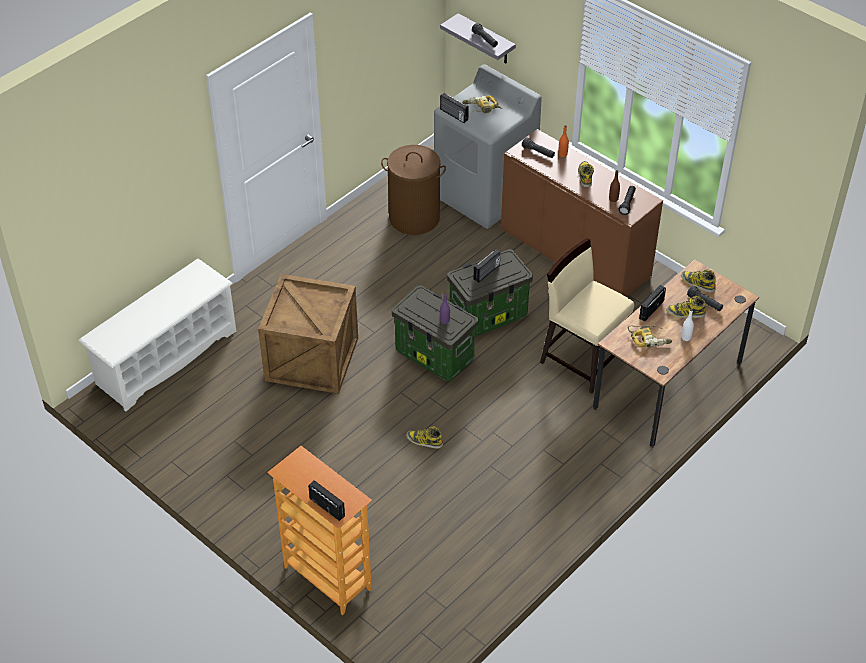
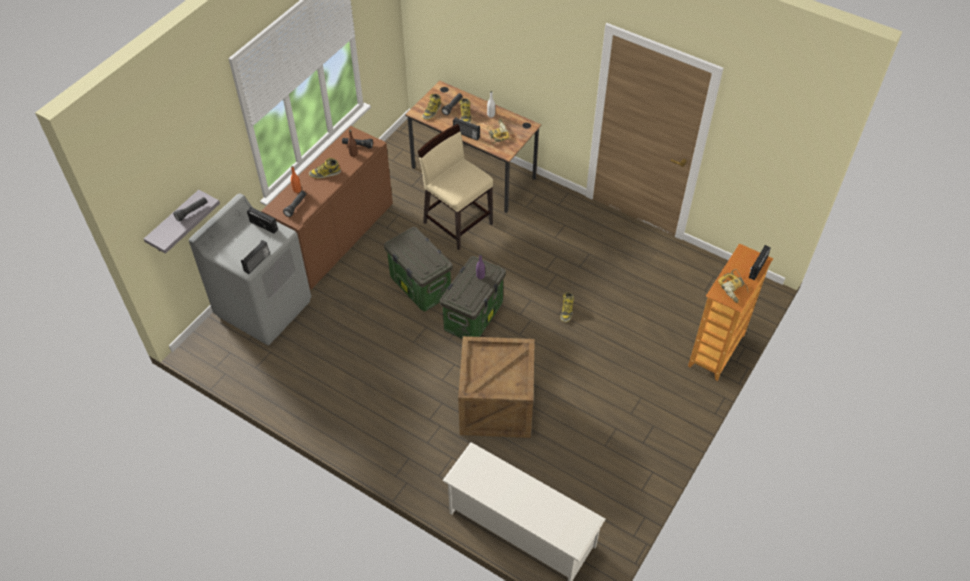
camera: 100 degrees left, 5 degrees up
brown laundry basket [381,145,446,235] -> none
power drill [462,95,502,114] -> power drill moved to [718,269,748,303]
radio [474,249,501,283] -> radio moved to [247,207,278,234]
beige chair [540,238,634,393] -> beige chair turned 105 degrees clockwise [418,124,493,250]

